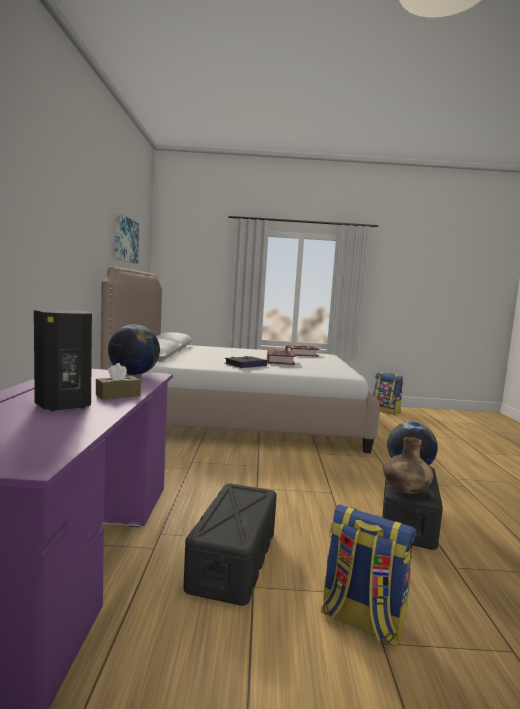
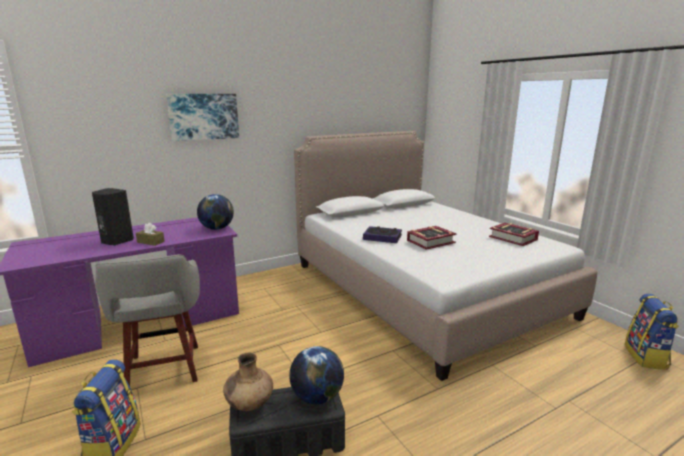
camera: 60 degrees right, 10 degrees up
picture [115,213,139,264] -> picture moved to [166,94,239,141]
black storage box [183,483,277,606] -> grey stool [95,254,200,386]

